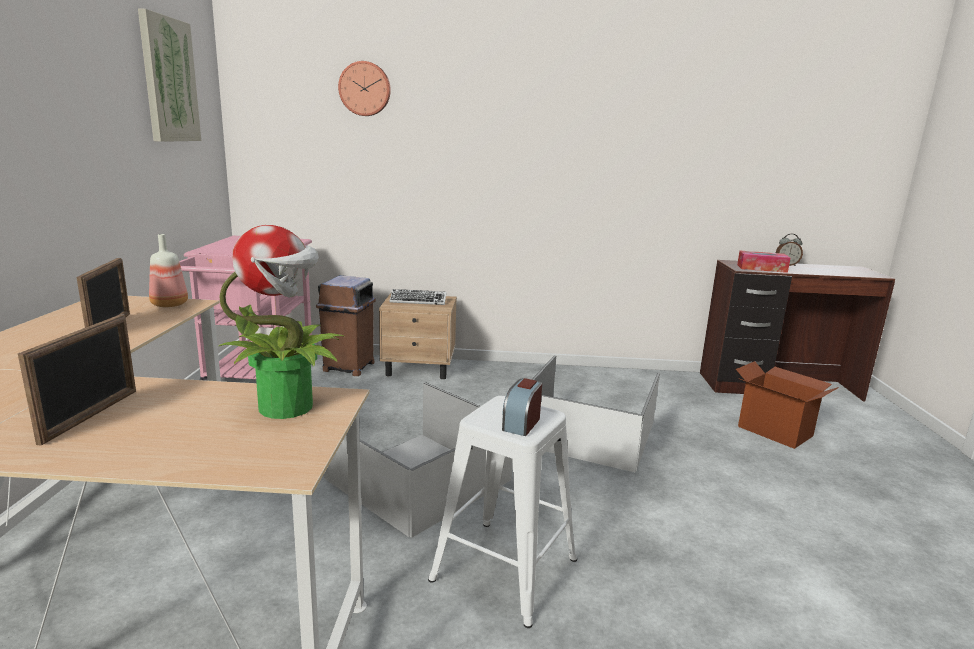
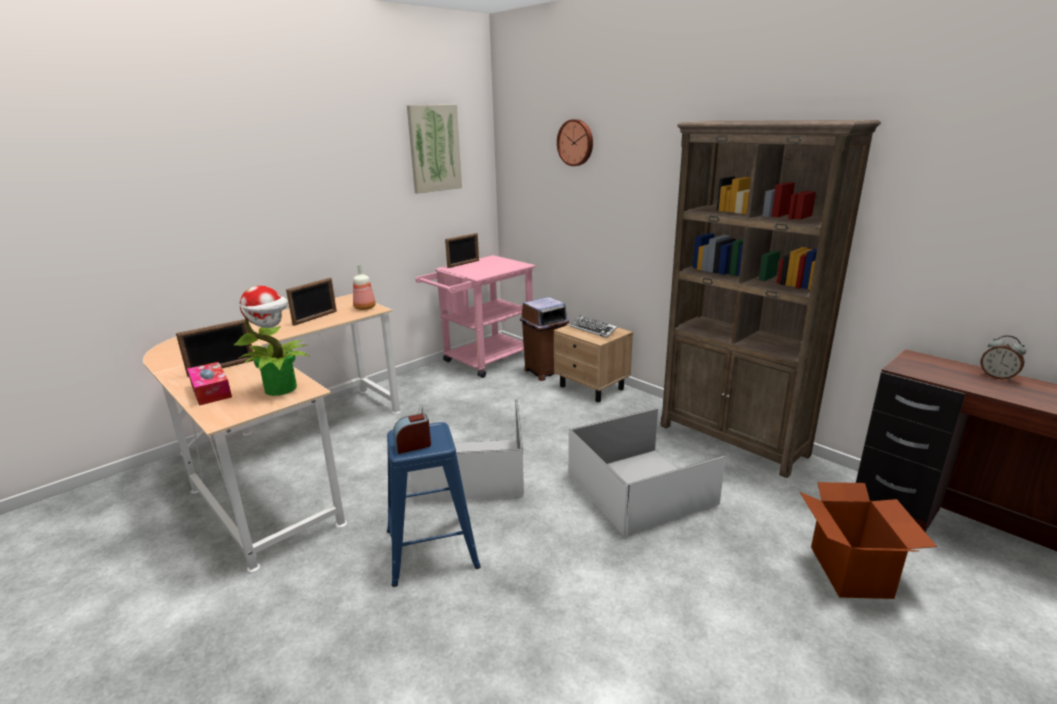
camera: 45 degrees right, 5 degrees up
white stool [428,396,577,628] -> blue stool [387,422,481,587]
tissue box [737,251,790,273] -> tissue box moved to [187,362,232,406]
none -> picture frame [445,233,479,268]
none -> brown bookcase [660,120,881,478]

